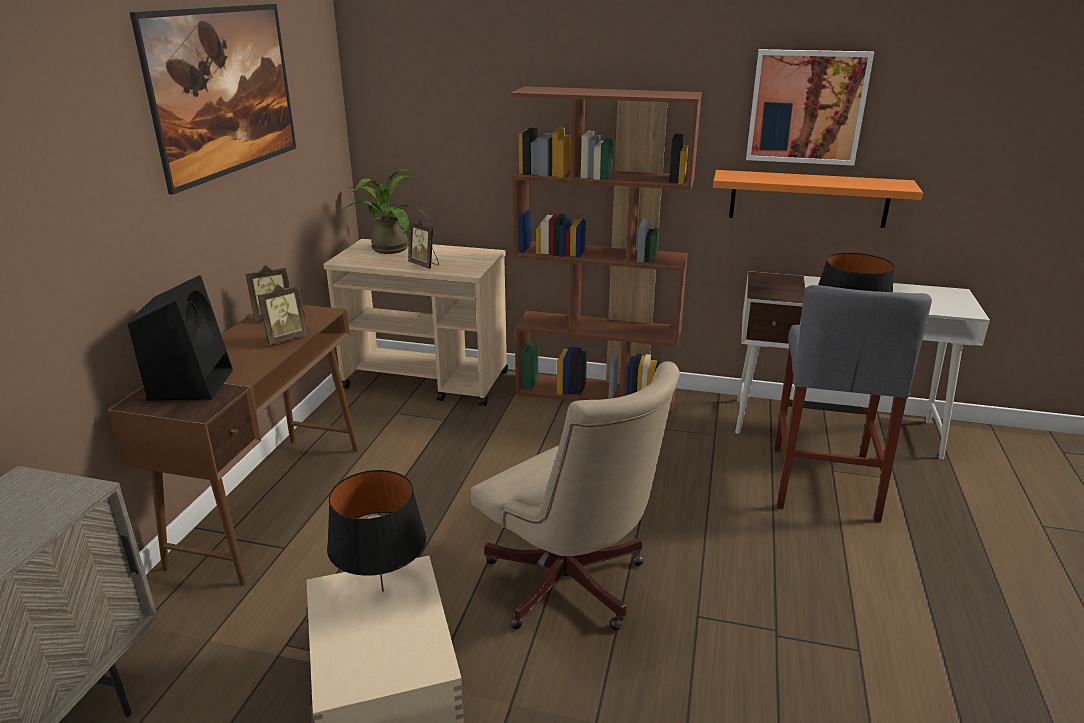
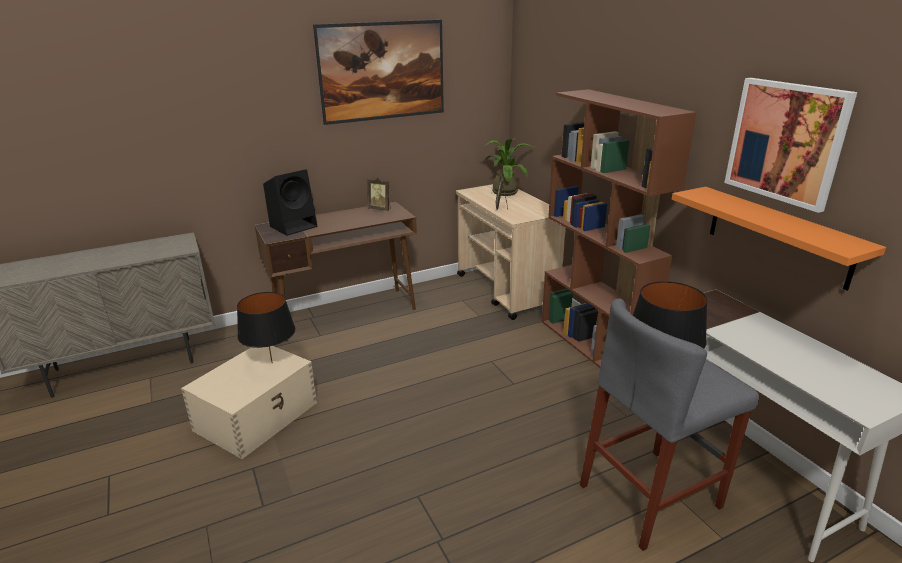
camera: 50 degrees right, 0 degrees up
picture frame [257,284,309,345] -> none
beige office chair [471,361,680,631] -> none

